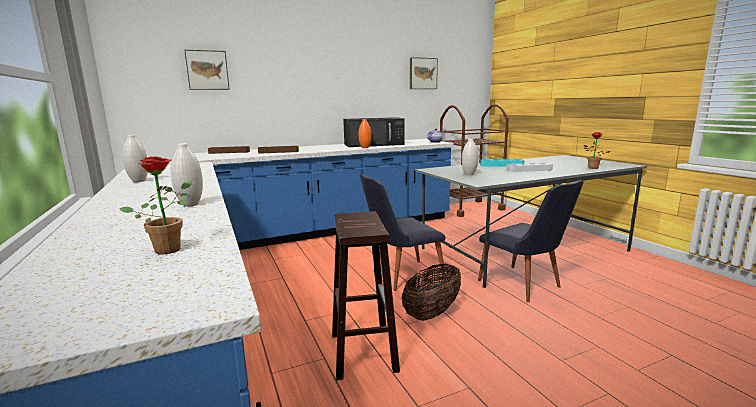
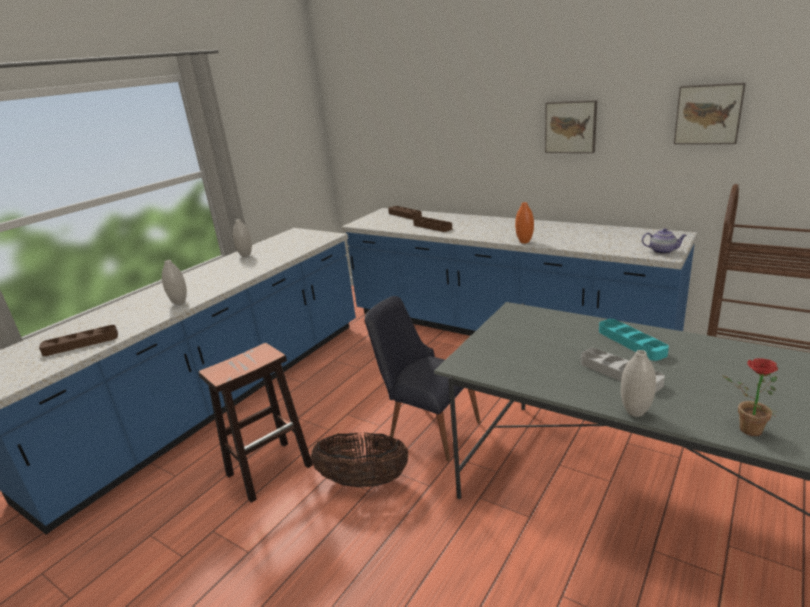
camera: 60 degrees right, 10 degrees up
potted plant [120,156,192,255] -> brown tray [39,325,118,356]
picture [184,50,229,90] -> picture moved to [545,100,597,153]
black microwave [343,117,405,147] -> none
white vase [462,139,478,175] -> white vase moved to [621,350,656,417]
black chair [478,180,584,302] -> none

